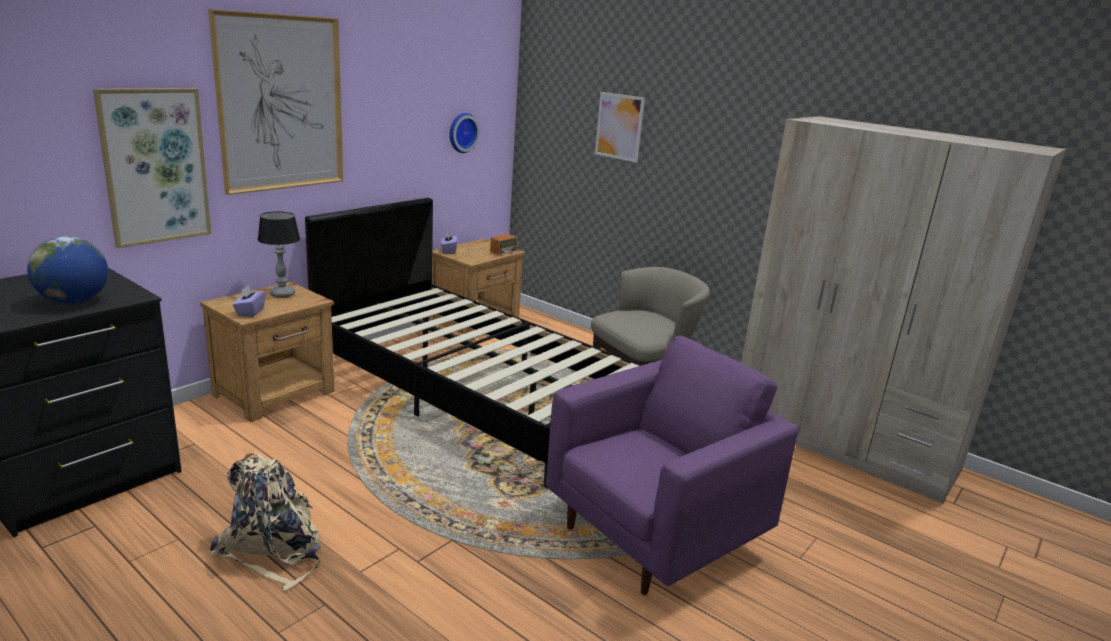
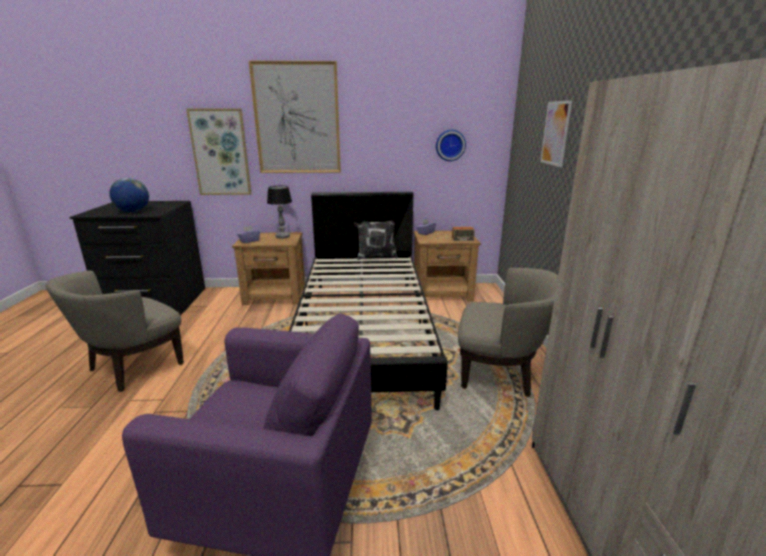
camera: 50 degrees right, 0 degrees up
beige backpack [209,452,321,591] -> beige armchair [45,270,184,392]
none -> pillow [354,219,398,260]

